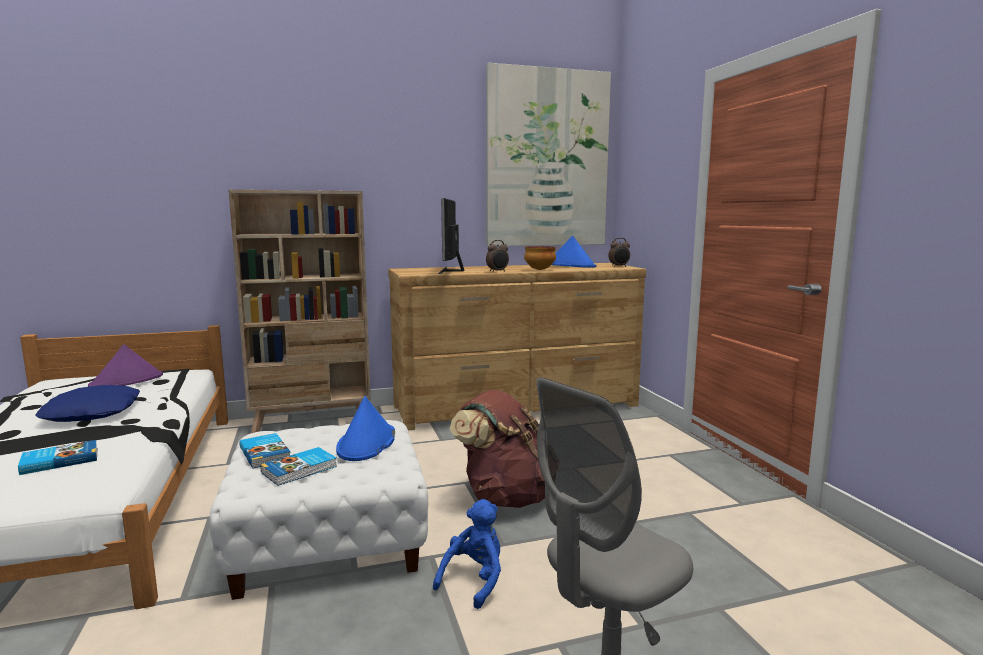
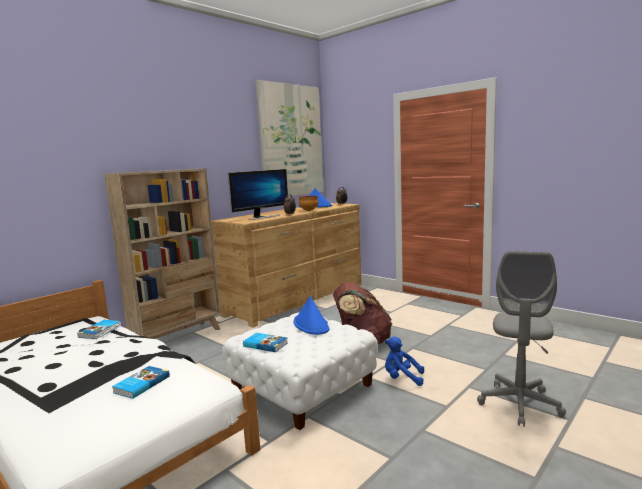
camera: 30 degrees left, 0 degrees up
blue pillow [36,385,140,422] -> none
purple hat [88,344,163,387] -> none
book [260,447,337,486] -> book moved to [77,320,122,339]
blue plush toy [433,499,501,609] -> blue plush toy turned 75 degrees counterclockwise [385,336,424,386]
monitor [438,198,464,274] -> monitor turned 105 degrees counterclockwise [228,169,288,220]

